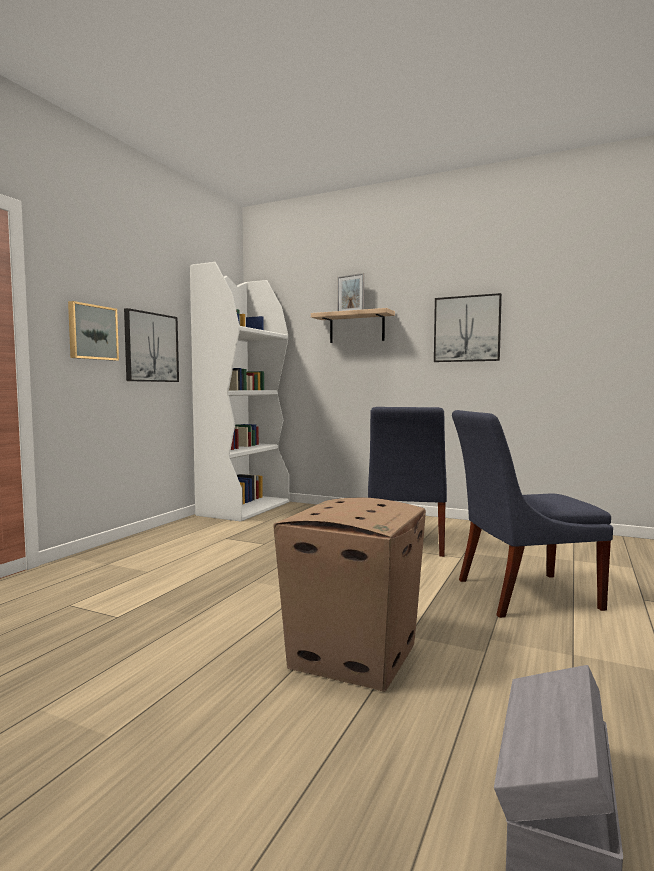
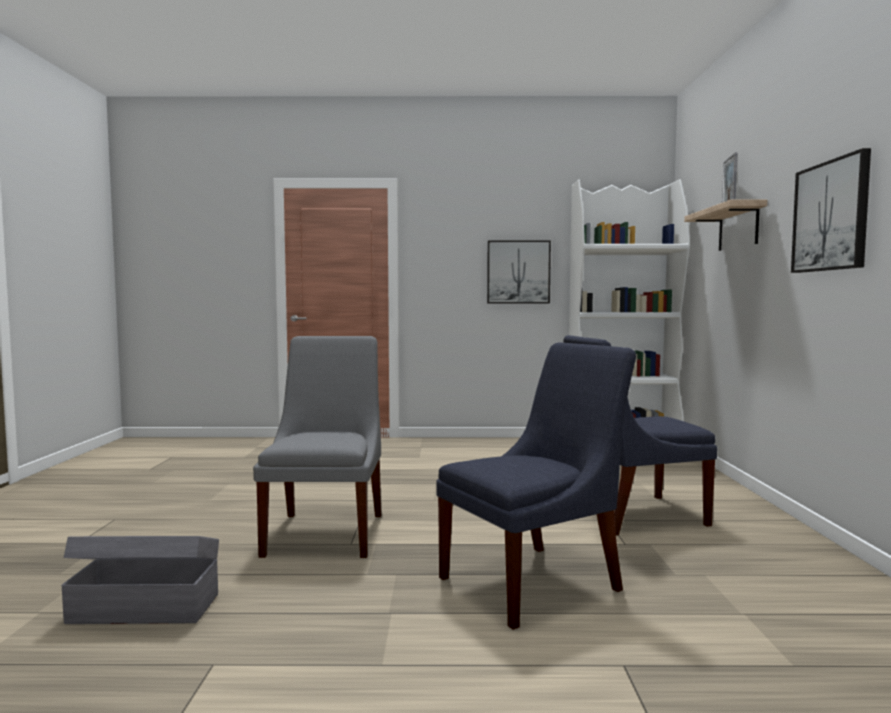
camera: 65 degrees right, 0 degrees up
picture [68,301,119,361] -> none
cardboard box [273,498,426,692] -> grey chair [253,336,382,558]
blue chair [452,410,613,618] -> blue chair turned 90 degrees clockwise [436,342,636,630]

